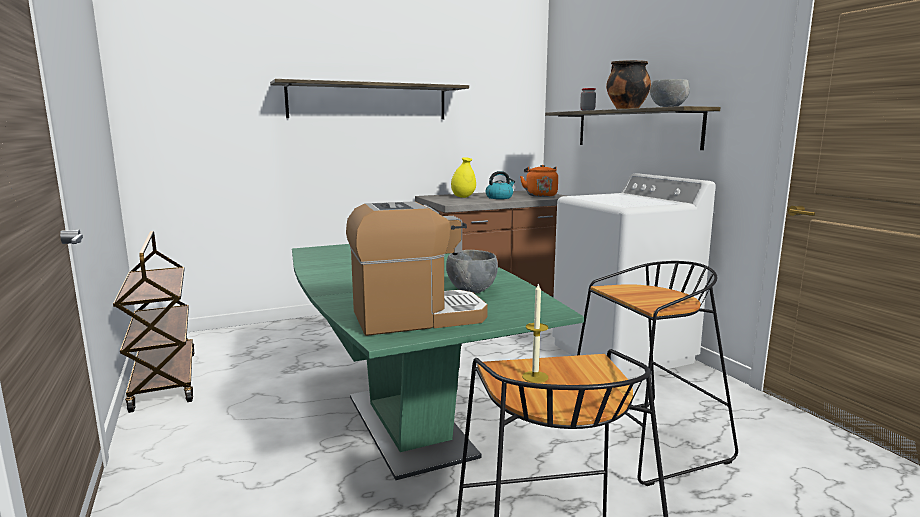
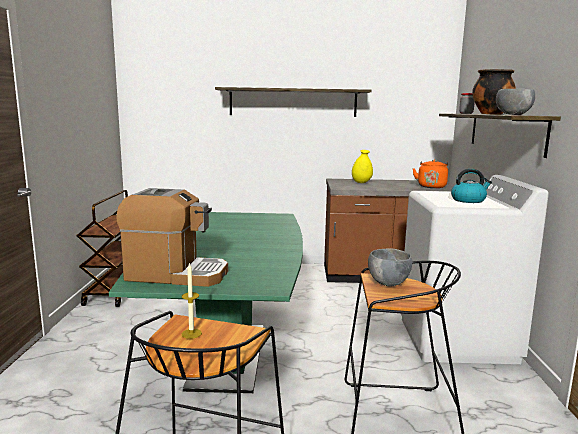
camera: 25 degrees right, 0 degrees up
grey bowl [446,250,498,294] -> grey bowl moved to [368,248,412,286]
kettle [485,171,515,199] -> kettle moved to [451,169,492,203]

